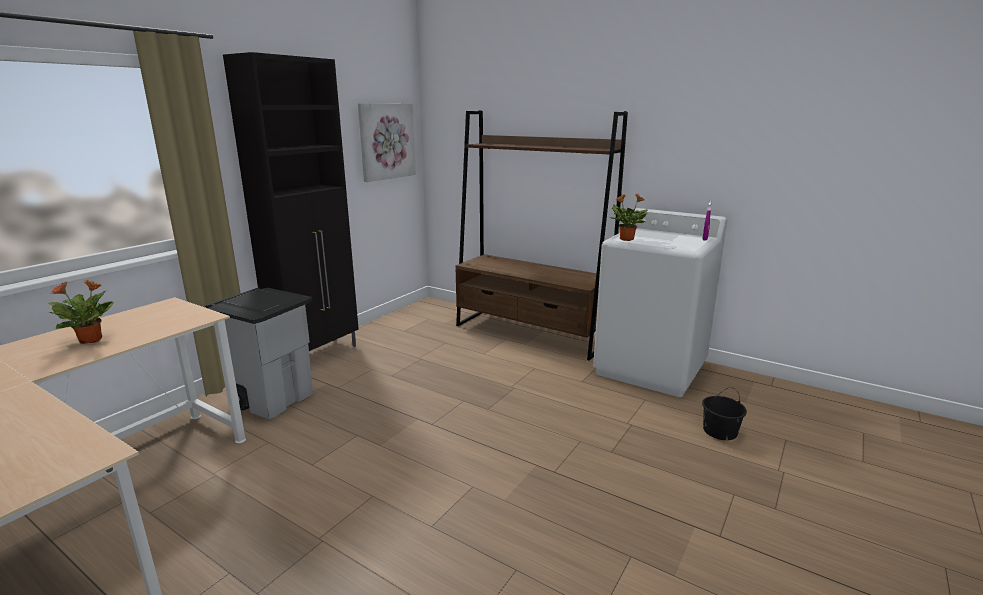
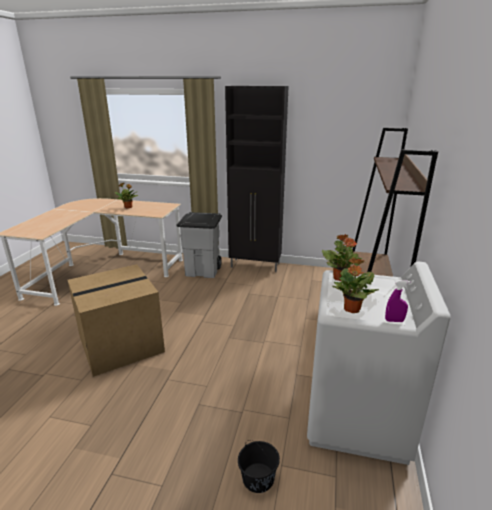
camera: 70 degrees right, 5 degrees up
picture [358,103,416,182] -> none
none -> cardboard box [67,264,165,377]
none -> potted plant [332,258,379,313]

